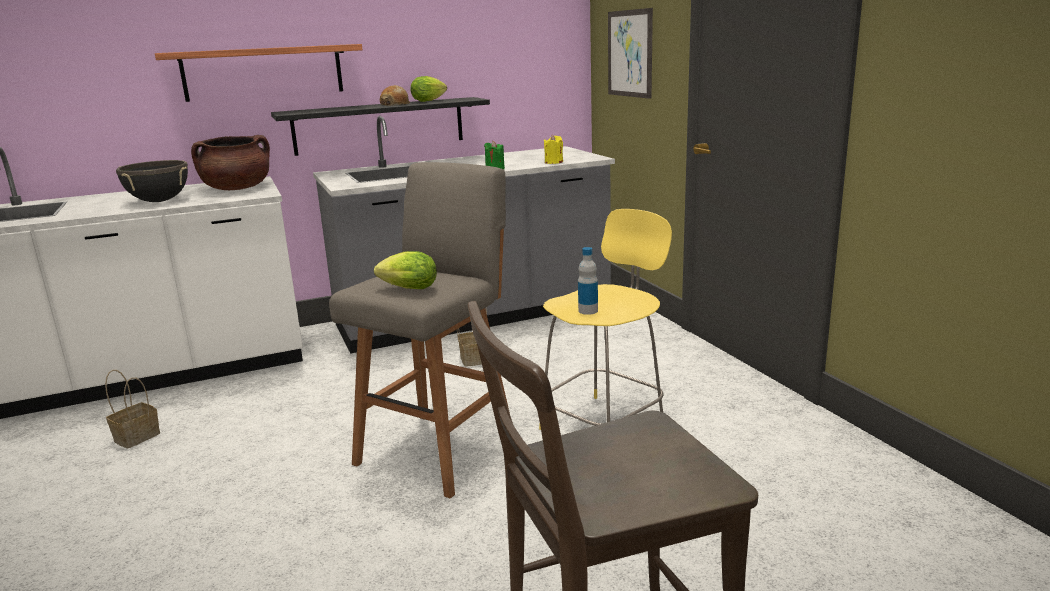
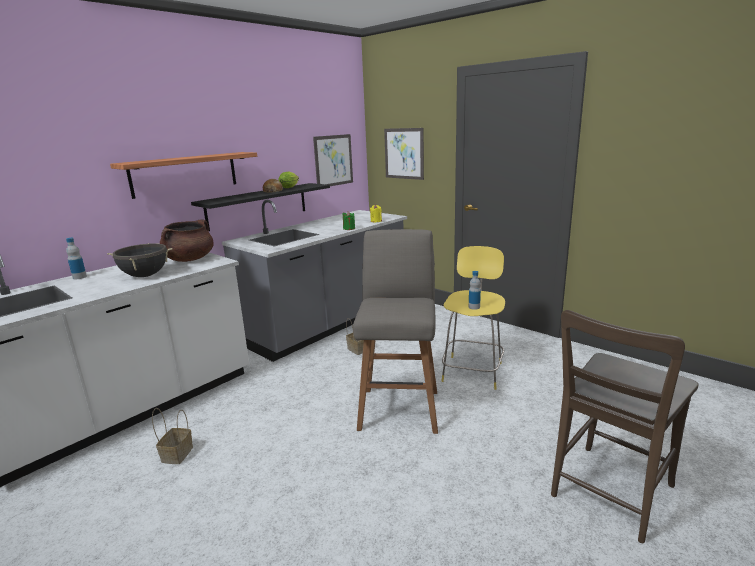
camera: 25 degrees left, 0 degrees up
lettuce [374,251,437,289] -> none
none -> bottle [66,238,87,279]
none -> picture [313,134,353,186]

